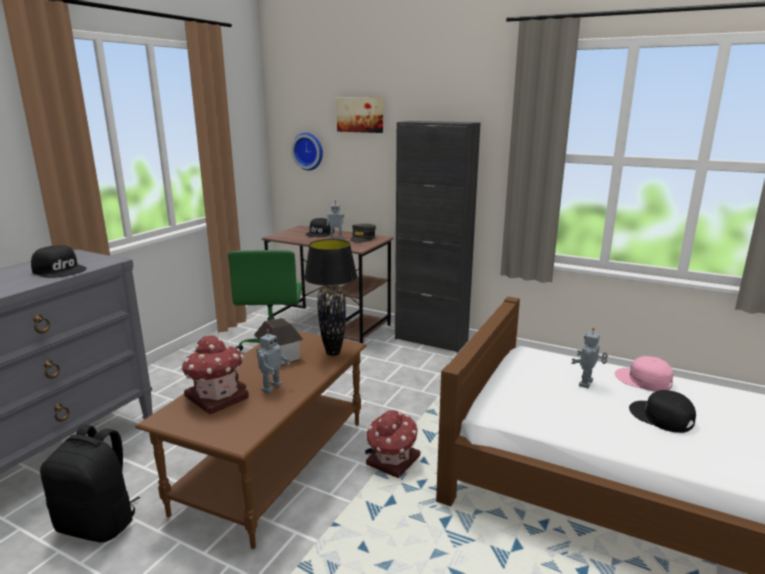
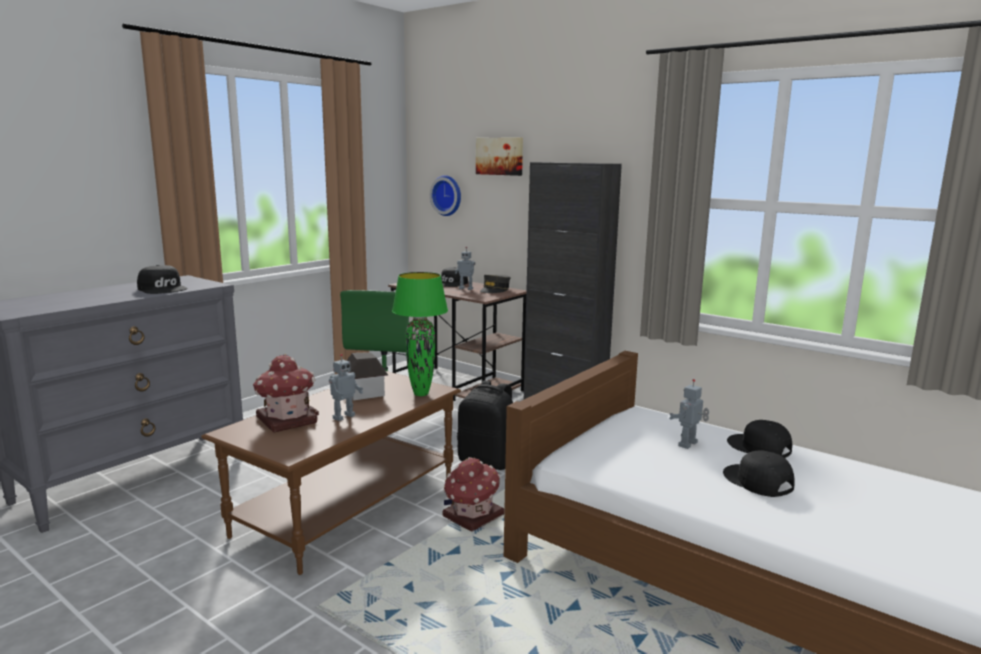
camera: 10 degrees right, 5 degrees down
black backpack [40,425,140,542] -> black backpack moved to [458,380,513,470]
black table lamp [304,239,358,356] -> green table lamp [392,272,448,396]
pink cap [615,356,674,392] -> black cap [727,420,792,458]

